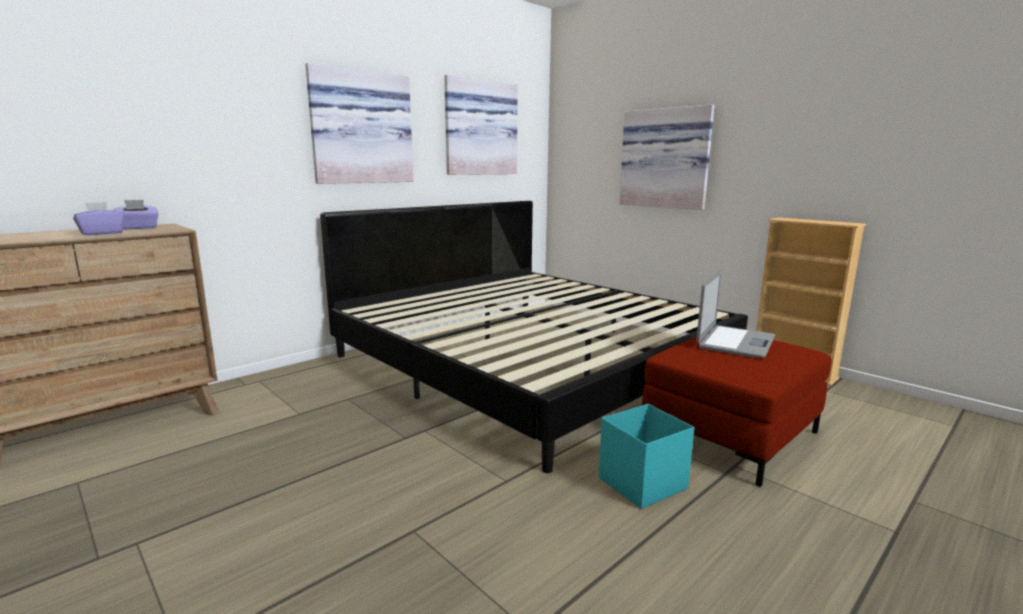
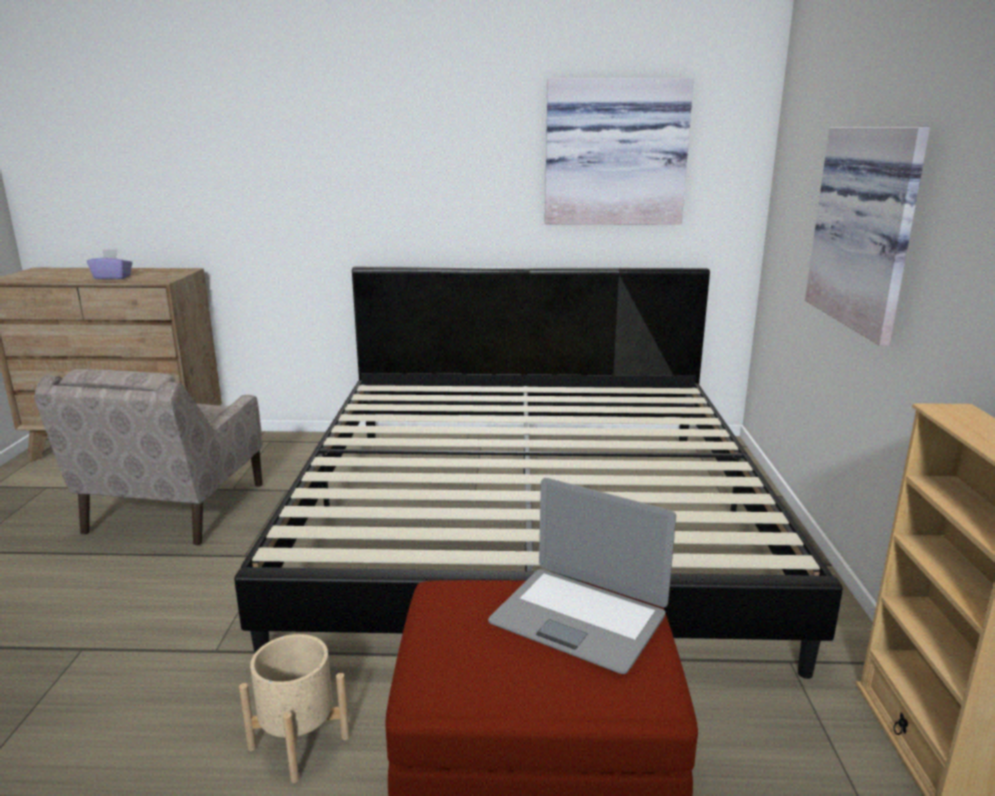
camera: 45 degrees right, 5 degrees up
purple tissue box [113,200,158,229] -> none
picture [305,63,413,184] -> none
turquoise storage box [599,404,695,509] -> beige planter [239,634,350,783]
laptop [696,271,775,358] -> laptop turned 45 degrees clockwise [488,478,676,674]
none -> beige armchair [34,369,263,545]

